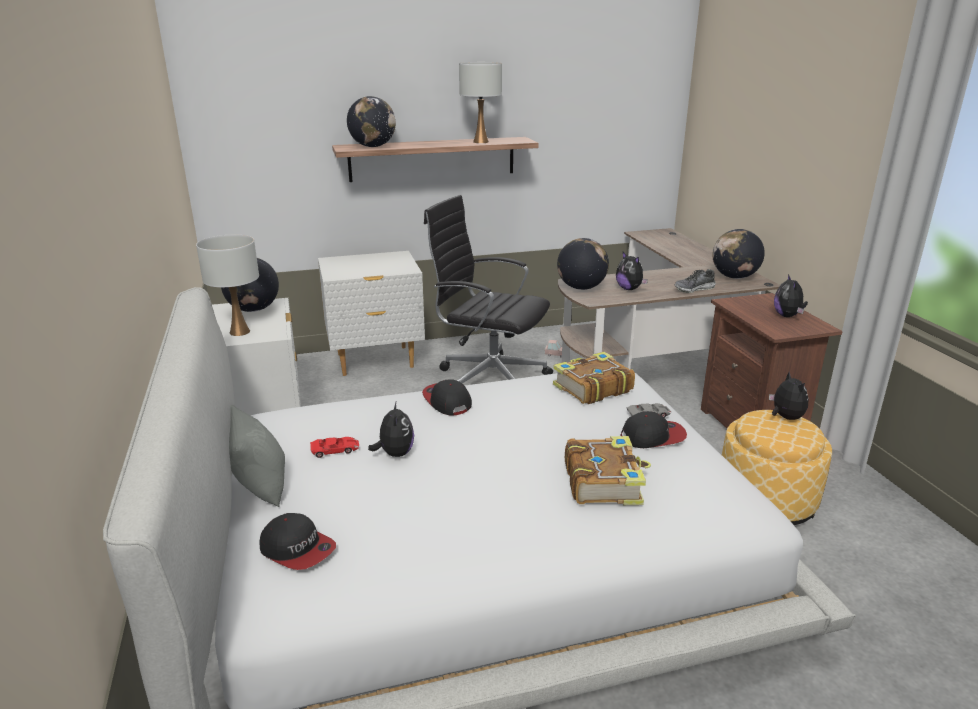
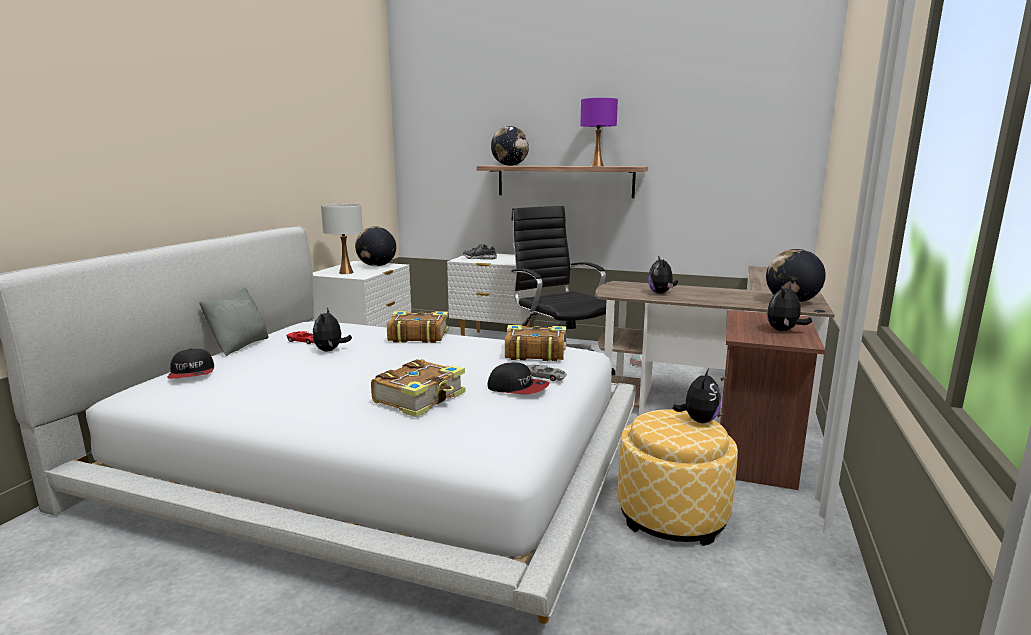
camera: 35 degrees right, 10 degrees down
plush toy [368,400,414,457] -> plush toy turned 150 degrees clockwise [313,308,352,352]
cap [422,379,472,416] -> book [387,311,448,343]
white table lamp [459,62,502,143] -> purple table lamp [580,98,618,166]
globe [557,238,609,290] -> none
shoe [674,269,716,293] -> shoe moved to [463,244,497,260]

